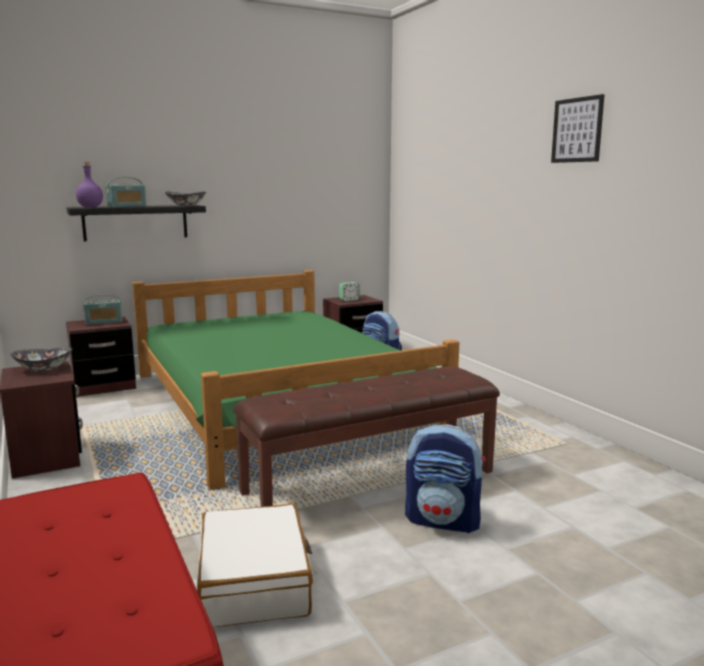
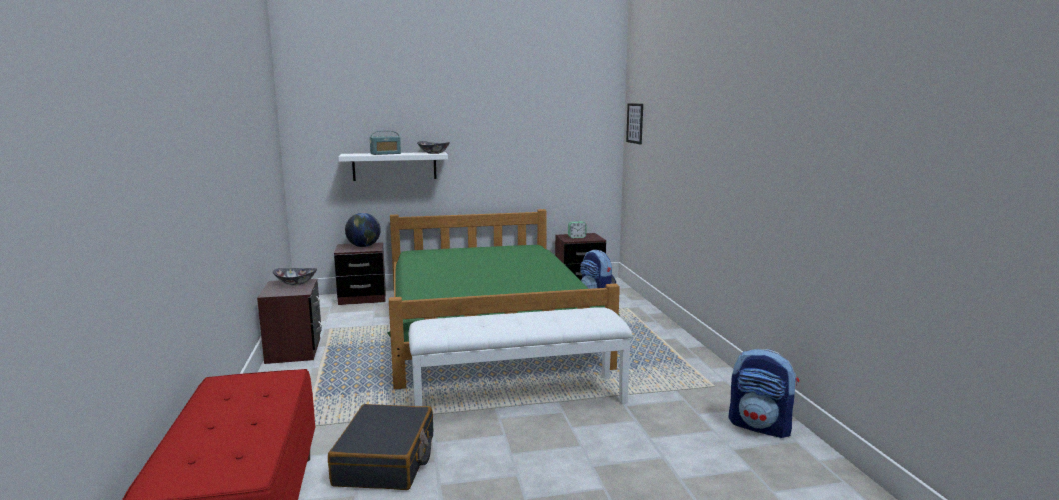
camera: 15 degrees right, 0 degrees up
black shelf [67,205,206,241] -> white shelf [339,152,448,181]
purple bottle [76,162,103,207] -> none
radio [83,294,122,325] -> globe [345,213,381,247]
white suitcase [197,504,313,627] -> black suitcase [328,404,433,490]
brown bench [234,366,500,507] -> white bench [409,307,632,406]
backpack [405,424,486,533] -> backpack moved to [728,349,799,438]
picture [551,94,605,163] -> picture moved to [626,103,643,145]

